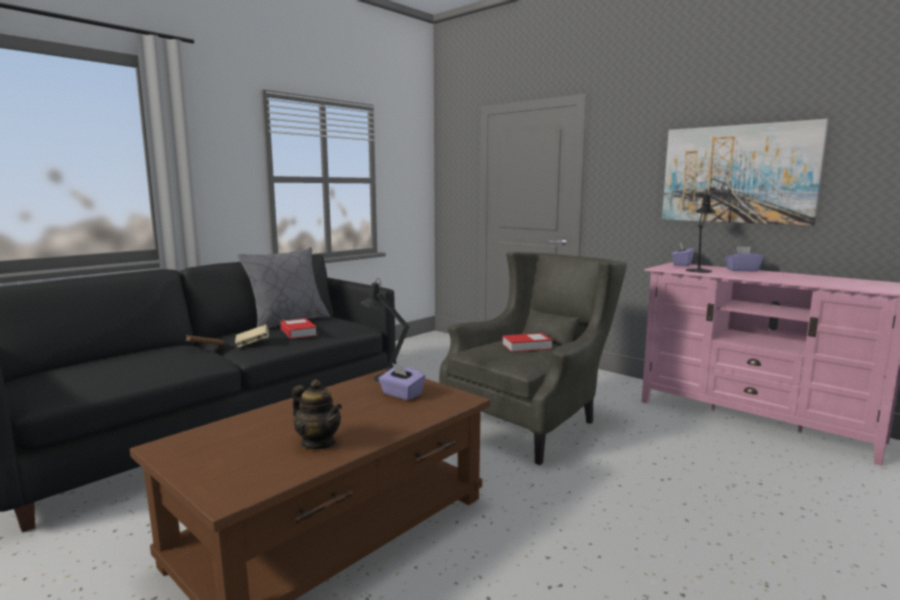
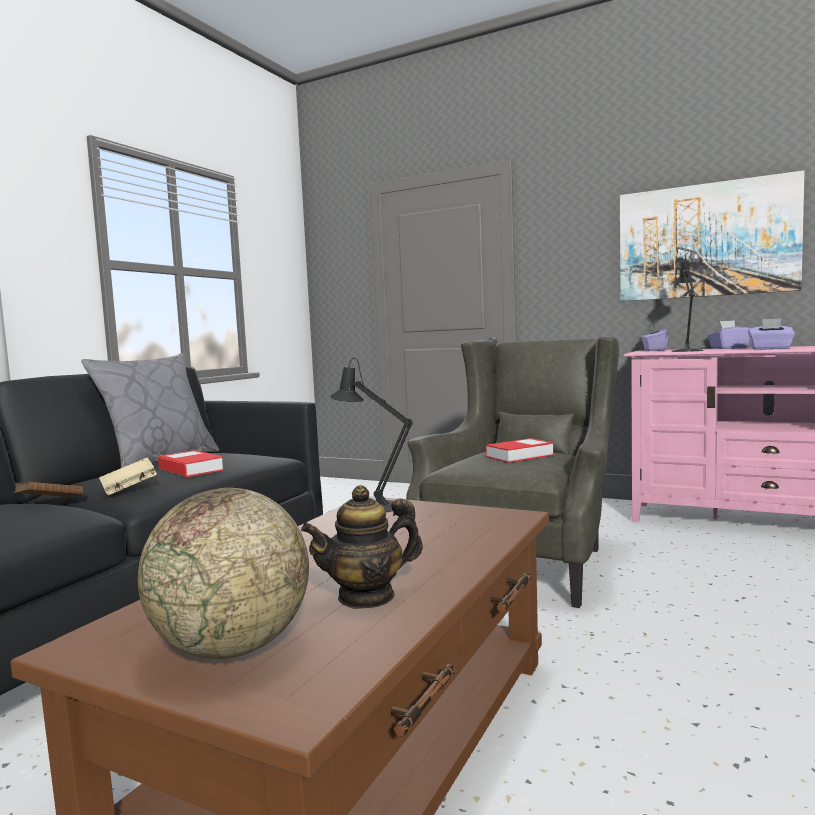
camera: 15 degrees left, 5 degrees down
teapot [292,379,342,449] -> teapot turned 135 degrees clockwise [301,485,423,609]
purple tissue box [379,363,425,400] -> purple tissue box moved to [748,318,795,350]
none -> globe [138,488,309,659]

